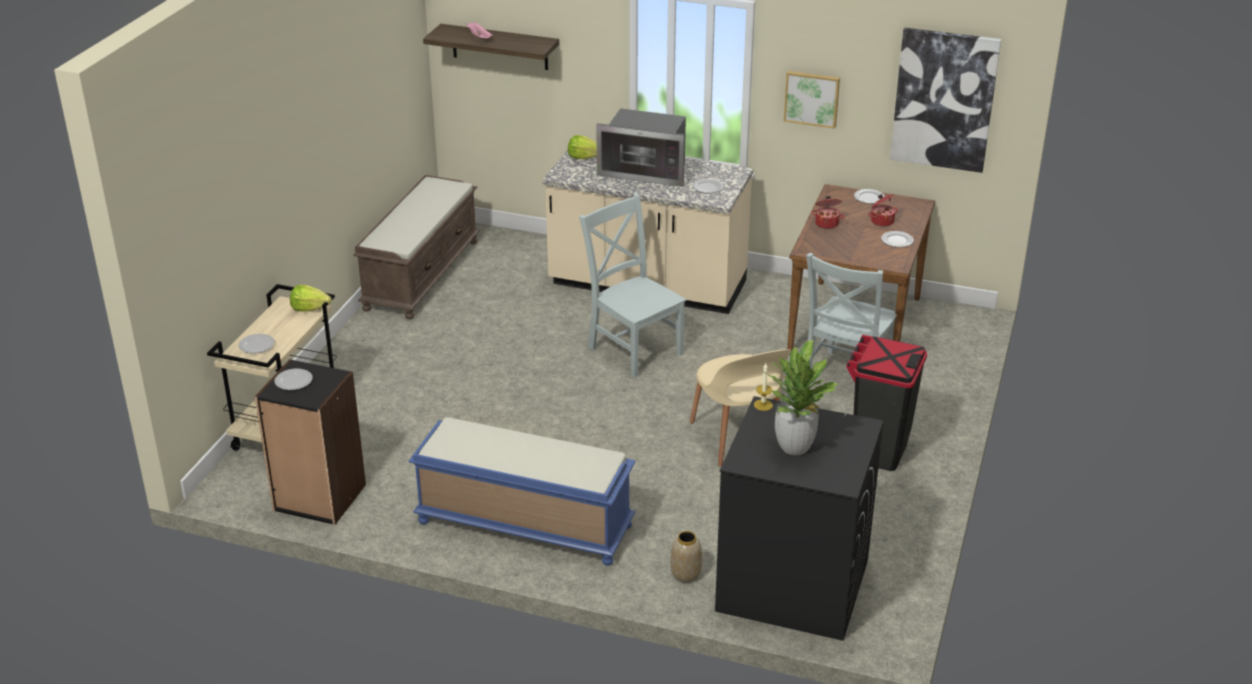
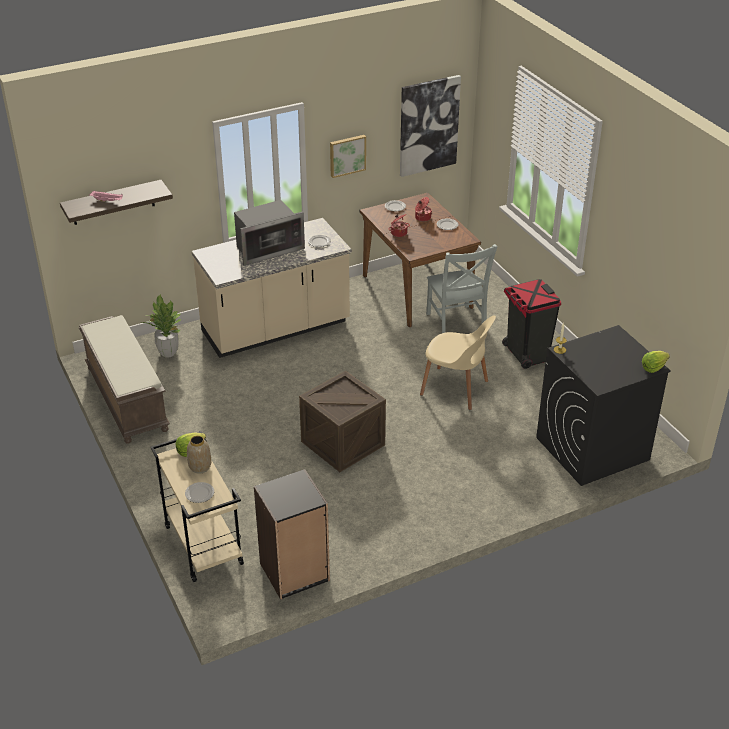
camera: 45 degrees left, 5 degrees up
plate [274,369,313,390] -> none
blue bench [408,417,636,566] -> none
lettuce [568,135,597,159] -> lettuce moved to [642,351,670,373]
grey chair [579,193,686,378] -> none
vase [670,531,702,583] -> vase moved to [187,435,211,474]
potted plant [763,340,838,455] -> potted plant moved to [141,294,181,358]
none -> crate [299,371,386,472]

